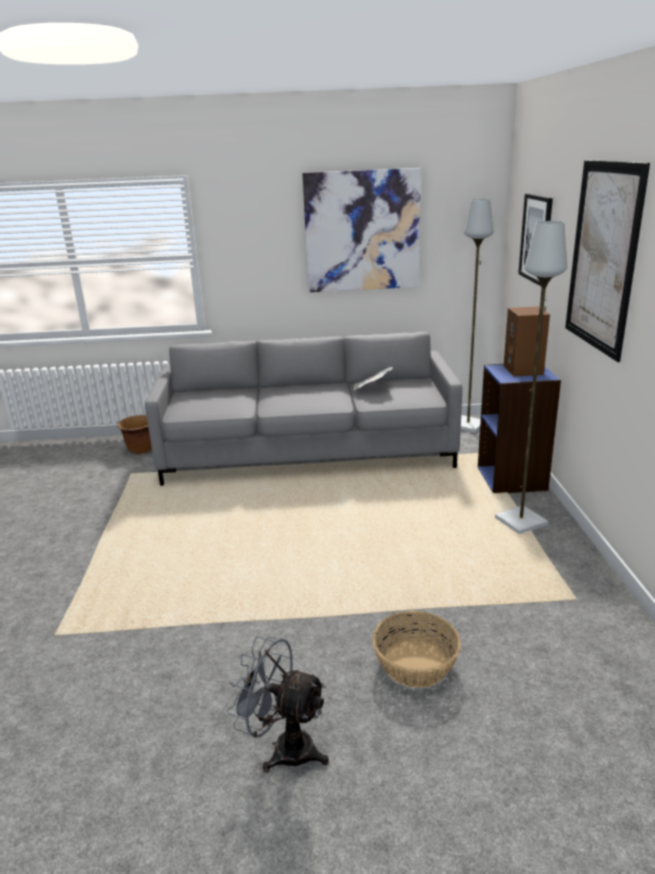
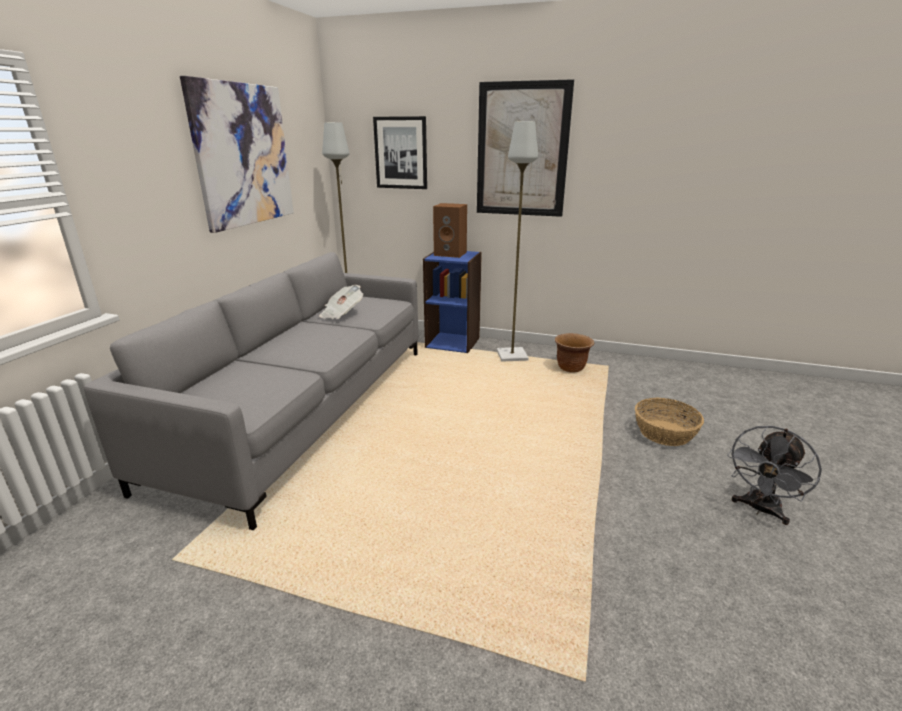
camera: 70 degrees left, 0 degrees up
brown planter [117,415,152,454] -> brown planter moved to [555,333,594,372]

